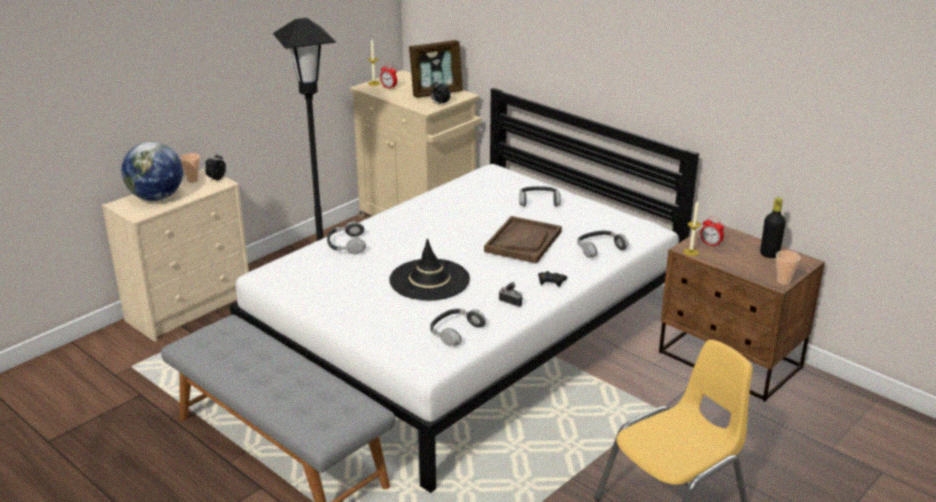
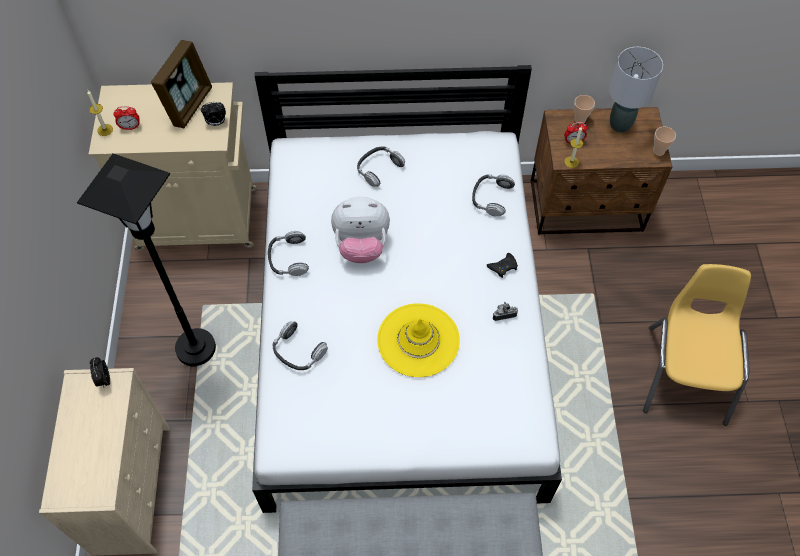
camera: 45 degrees left, 30 degrees up
globe [122,141,183,201] -> none
cup [180,153,200,183] -> cup moved to [574,95,595,124]
black hat [389,238,470,300] -> yellow hat [377,303,460,377]
headphones [430,309,486,346] -> headphones moved to [268,231,309,276]
brown tray [484,216,562,264] -> none
black bottle [760,197,786,258] -> grey table lamp [609,47,663,133]
none -> plush toy [331,197,390,263]

